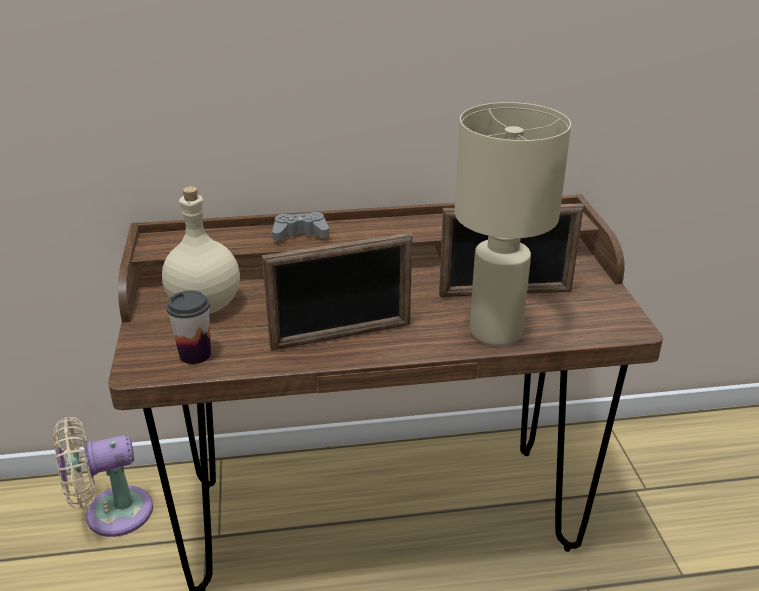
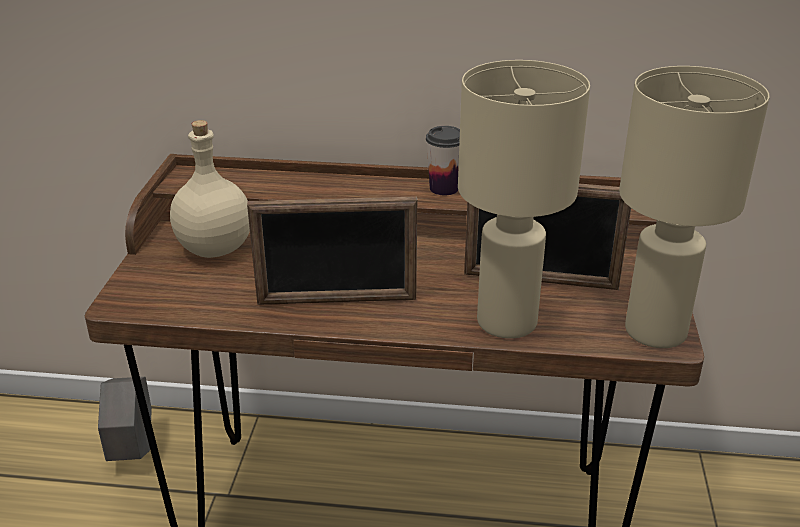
camera: 15 degrees right, 0 degrees up
beige fan [54,417,153,537] -> grey planter [98,377,152,461]
cup [166,290,211,364] -> cup moved to [426,126,460,195]
grey game controller [272,212,329,241] -> none
none -> beige table lamp [619,66,770,348]

